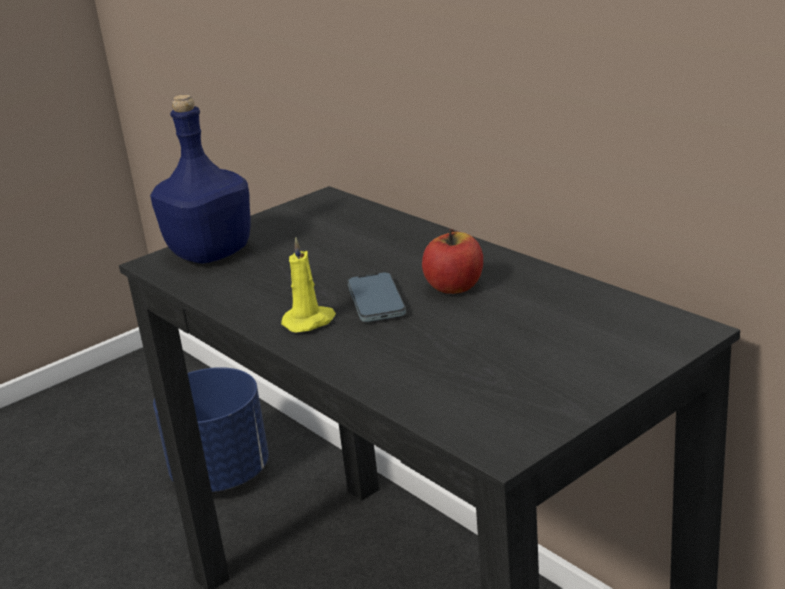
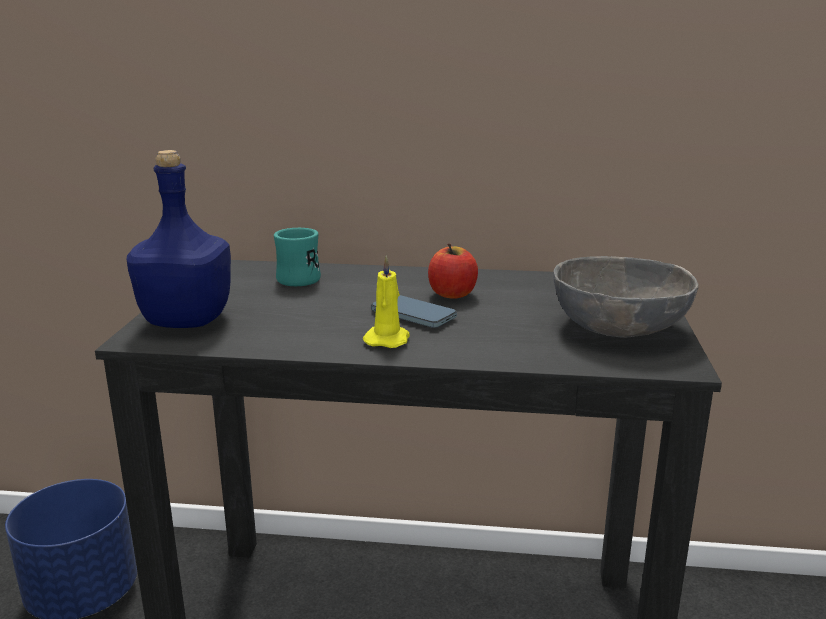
camera: 45 degrees left, 5 degrees down
none -> turquoise mug [274,228,321,286]
none -> grey bowl [554,256,699,337]

